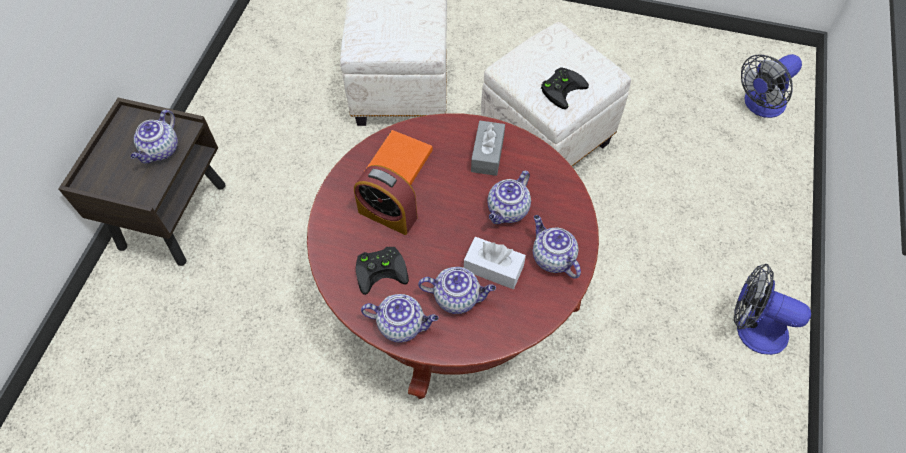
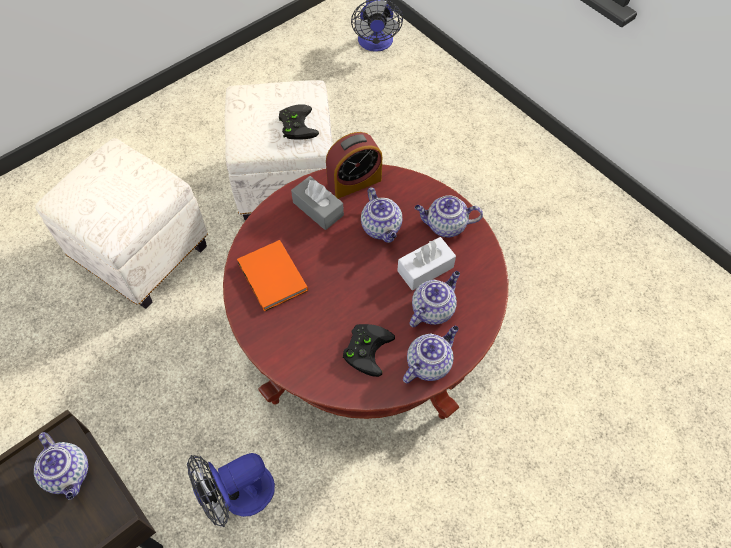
camera: 55 degrees left, 0 degrees up
alarm clock [354,165,417,235] -> alarm clock moved to [326,132,382,199]
fan [734,263,811,355] -> fan moved to [187,453,275,527]

